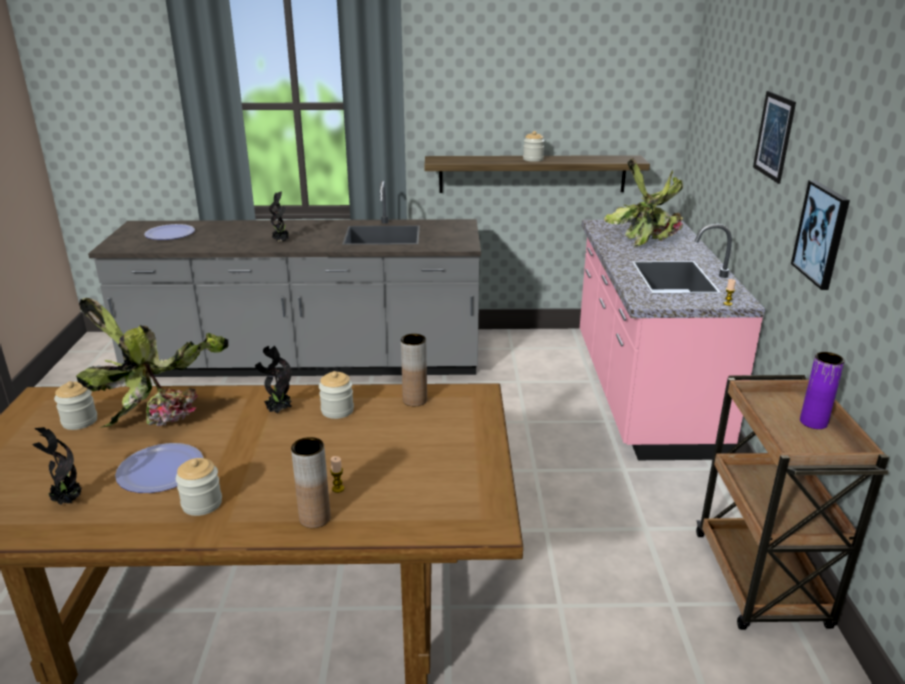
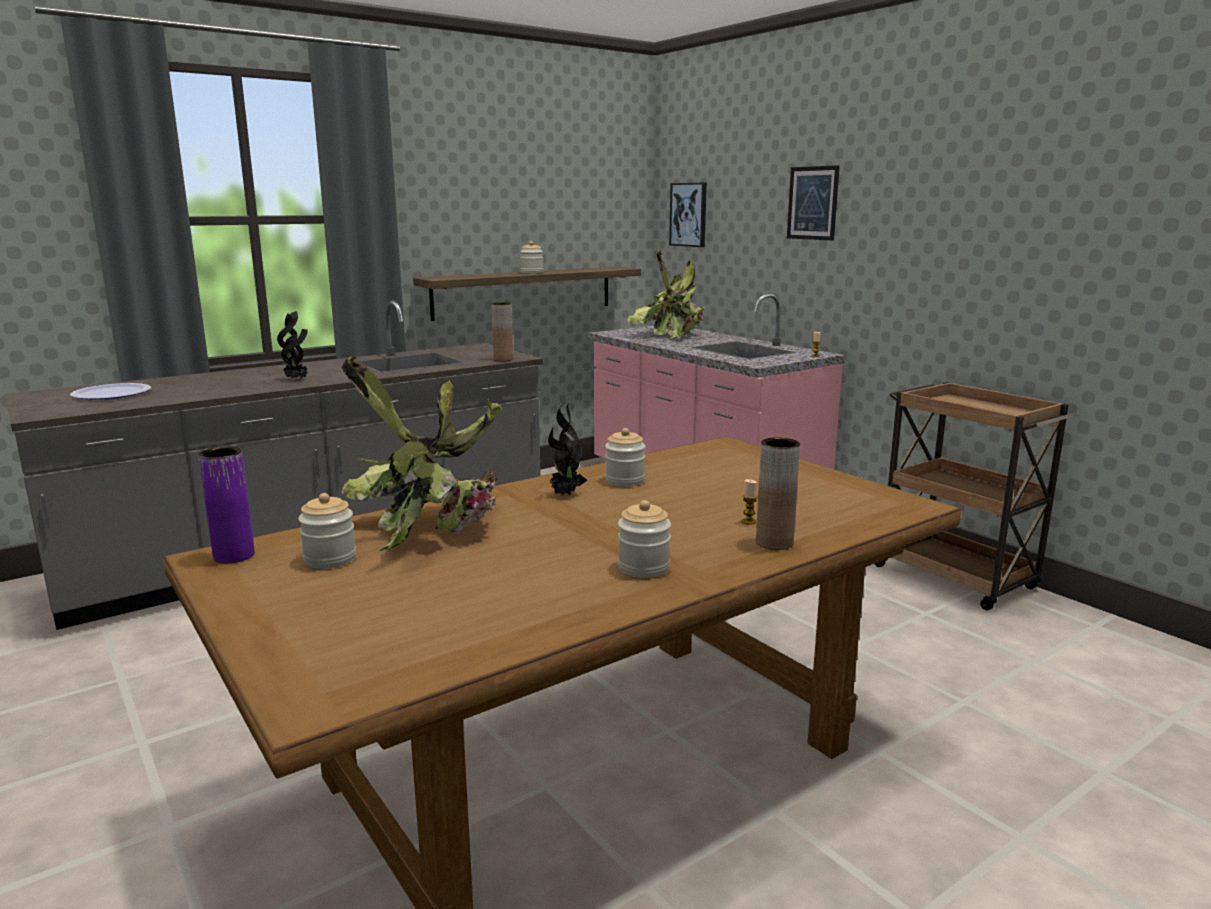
camera: 35 degrees left, 10 degrees down
potted plant [33,427,82,505] -> none
plate [115,443,204,493] -> none
brown vase [401,334,427,406] -> brown vase moved to [491,302,513,361]
picture [791,180,850,290] -> picture moved to [669,183,707,247]
purple vase [800,352,845,429] -> purple vase moved to [198,447,255,563]

